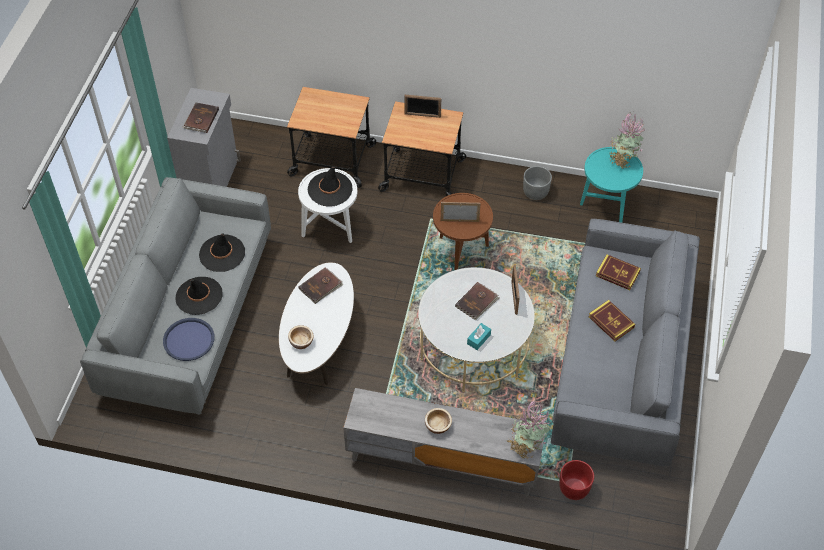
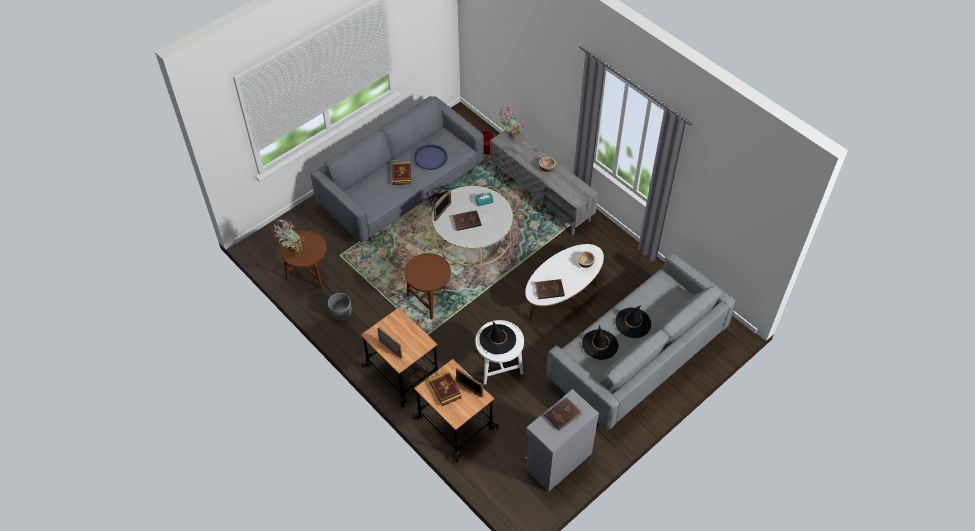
camera: 145 degrees left, 0 degrees up
blue tray [163,318,215,361] -> blue tray moved to [414,145,448,170]
picture frame [441,202,480,222] -> picture frame moved to [456,368,483,398]
turquoise side table [580,147,643,223] -> brown side table [280,230,327,289]
book [596,254,641,290] -> book moved to [429,372,462,406]

